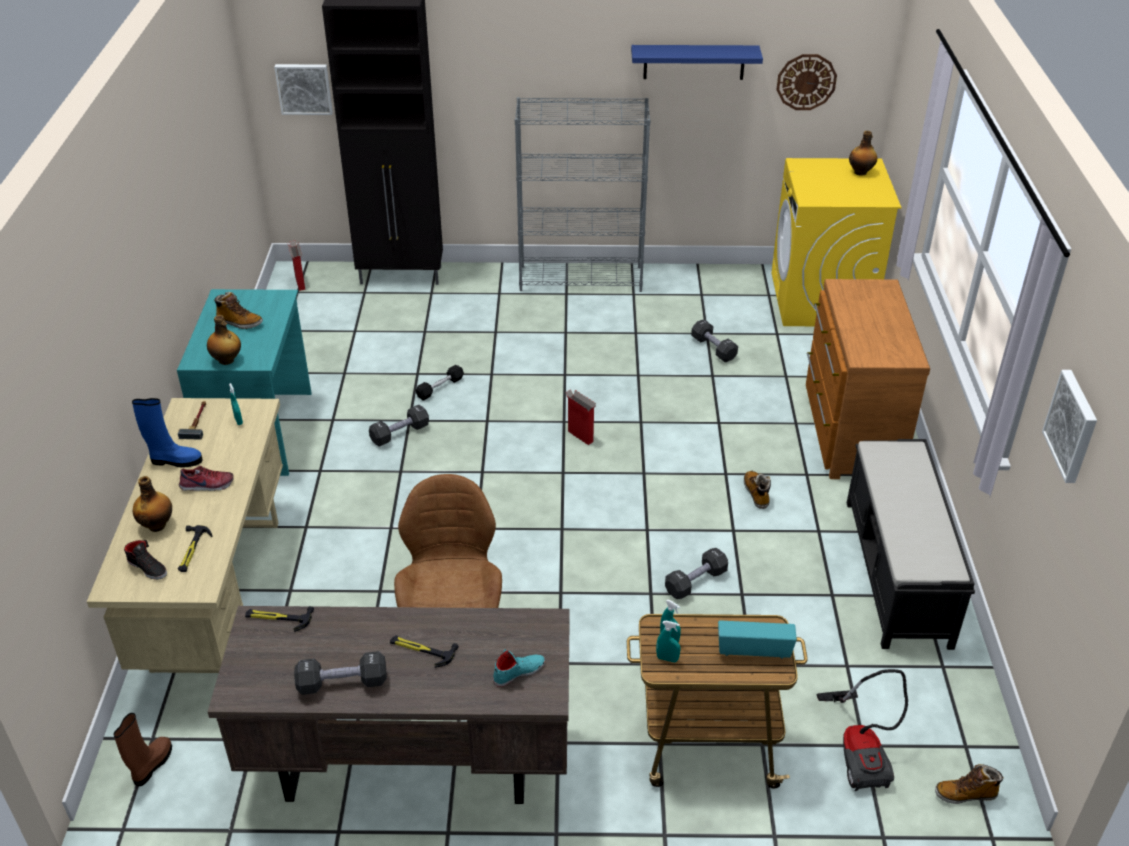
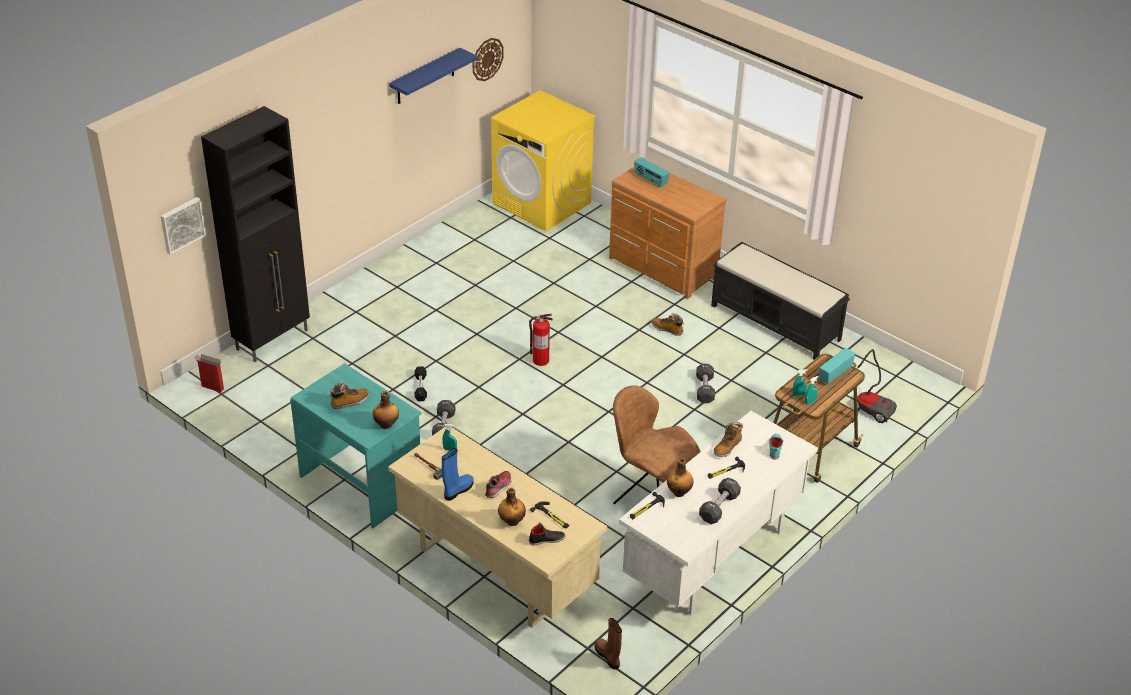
camera: 50 degrees left, 0 degrees up
brown desk [208,606,570,804] -> white desk [619,411,818,615]
grey bookcase [515,97,650,292] -> none
cardboard box [565,389,596,445] -> fire extinguisher [529,314,553,366]
black dumbbell [691,319,738,362] -> none
bottle [849,131,877,176] -> bottle moved to [667,458,694,497]
boot [935,764,1004,804] -> boot moved to [714,422,743,457]
picture [1042,370,1097,483] -> none
none -> radio [634,157,669,188]

